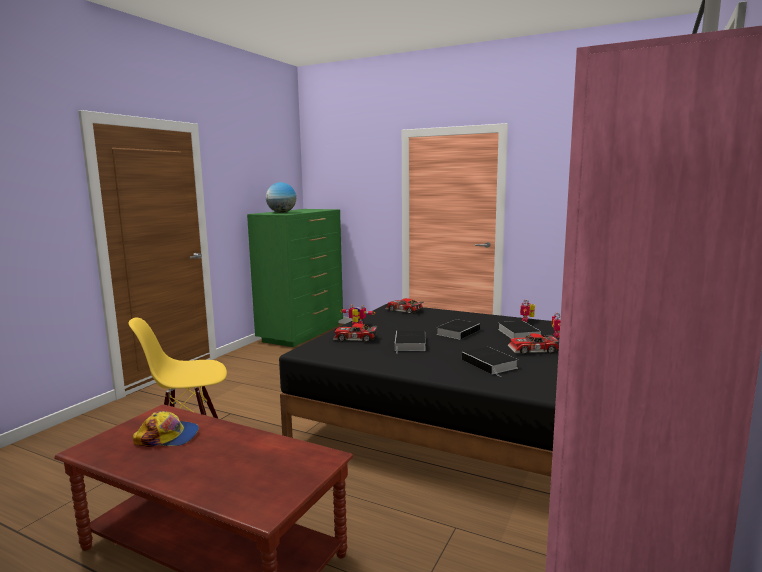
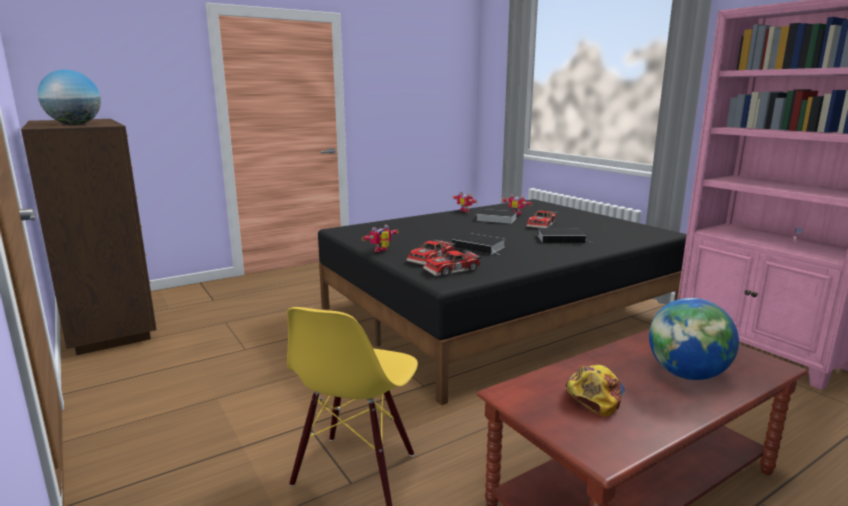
camera: 60 degrees left, 5 degrees up
green dresser [247,209,343,347] -> brown dresser [21,119,157,355]
toy car [385,298,424,314] -> toy car moved to [423,250,482,276]
book [436,319,480,340] -> none
none -> globe [649,298,739,380]

